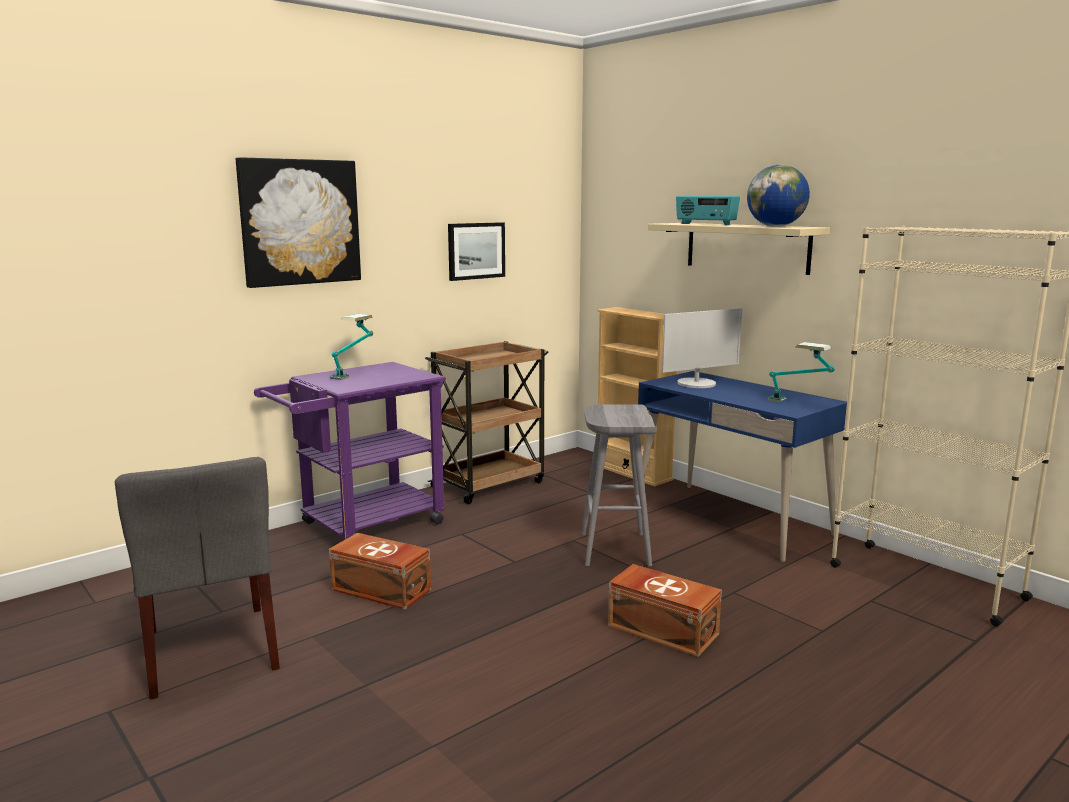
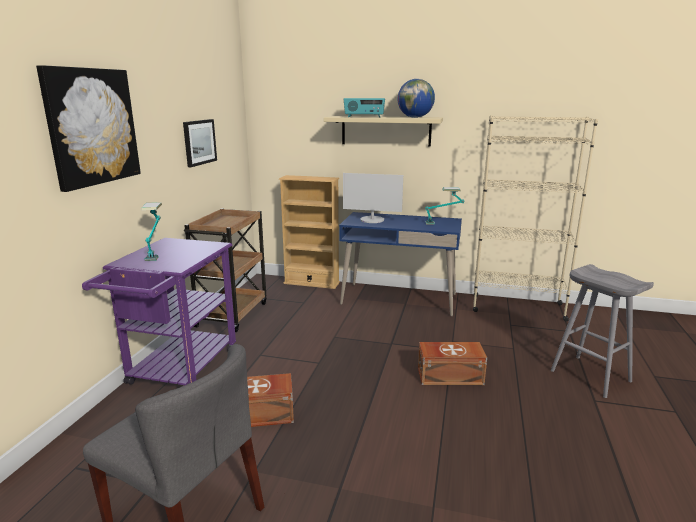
camera: 35 degrees left, 5 degrees up
grey stool [581,404,657,566] -> grey stool moved to [551,264,654,398]
monitor [662,308,742,388] -> monitor turned 75 degrees clockwise [343,173,403,223]

